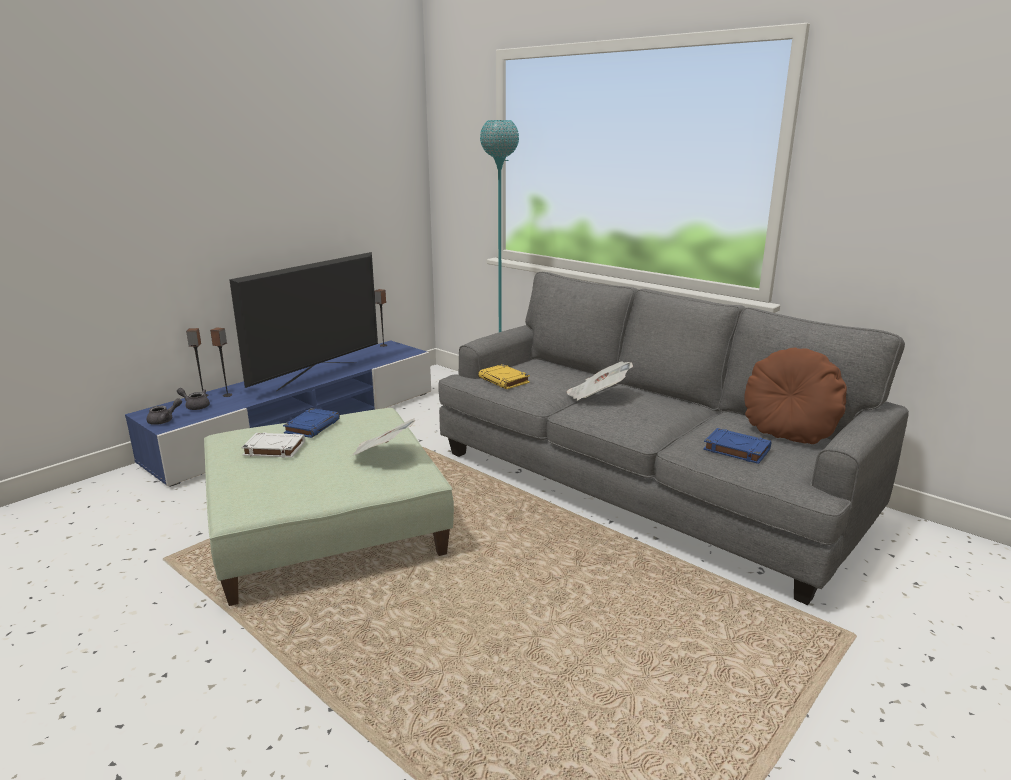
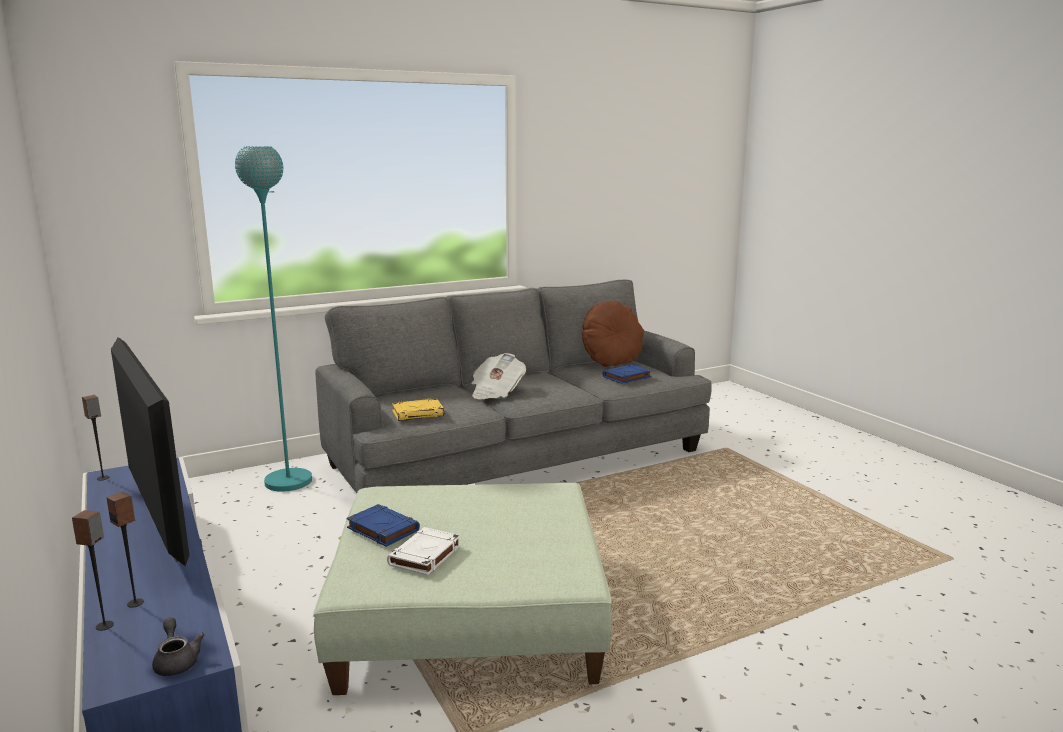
camera: 70 degrees left, 5 degrees down
grey teapot [177,388,210,410] -> none
newspaper [350,419,415,457] -> none

